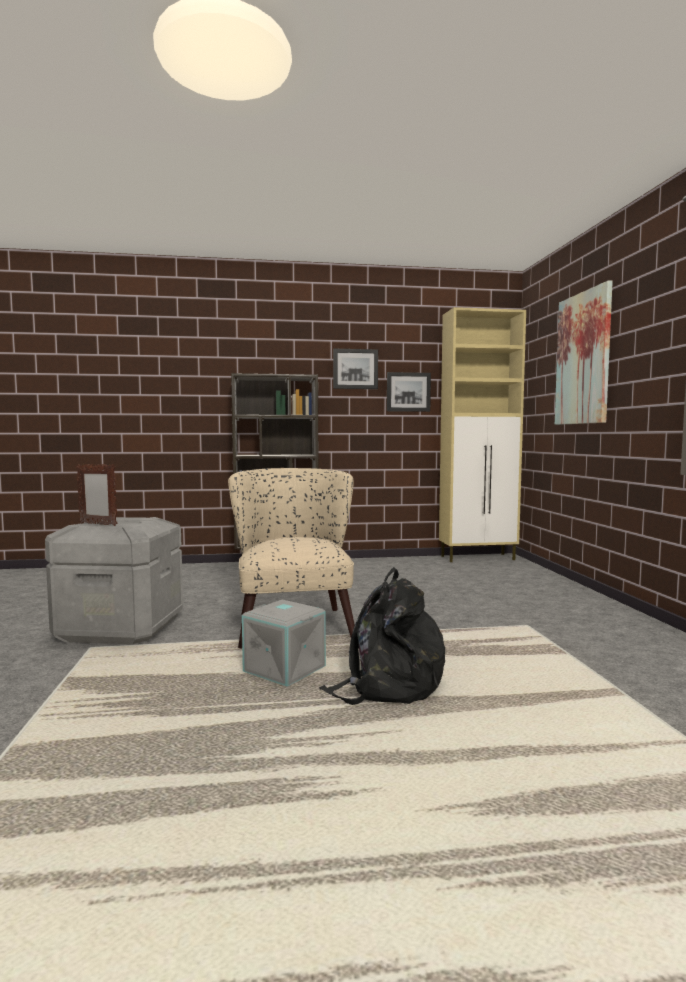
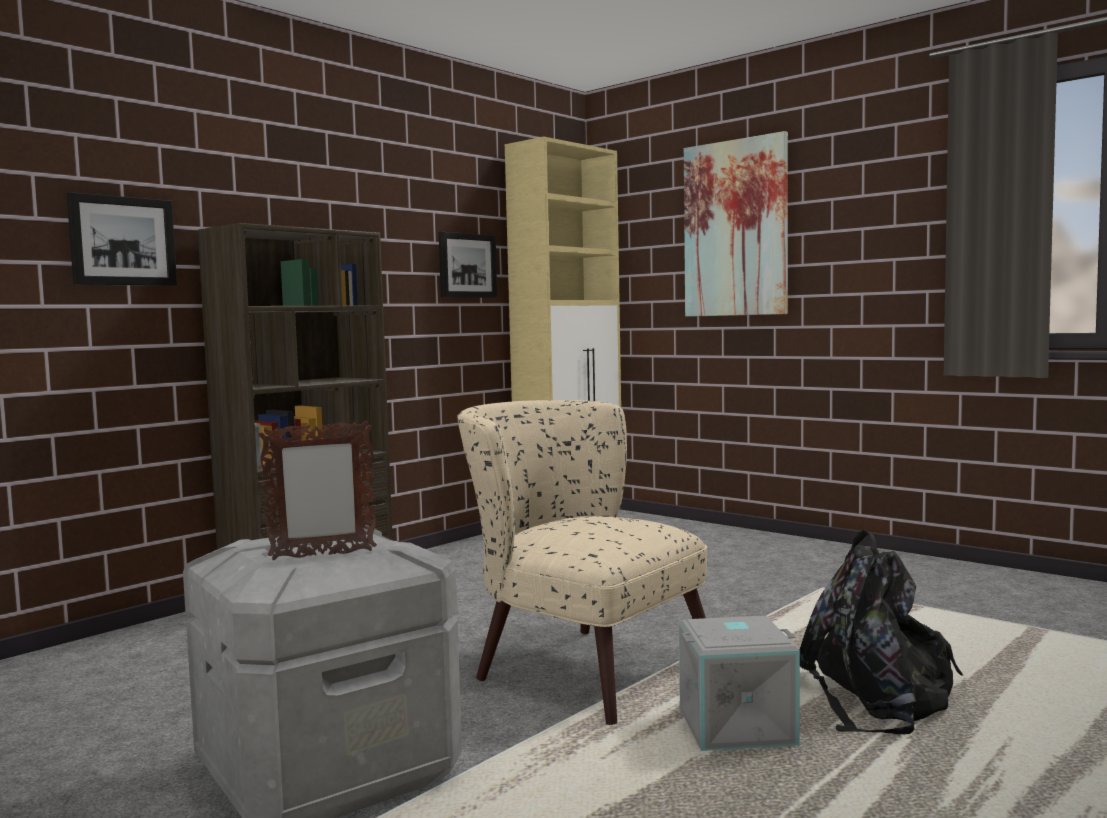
camera: 40 degrees left, 0 degrees up
picture [333,349,378,389] -> picture moved to [67,192,177,286]

